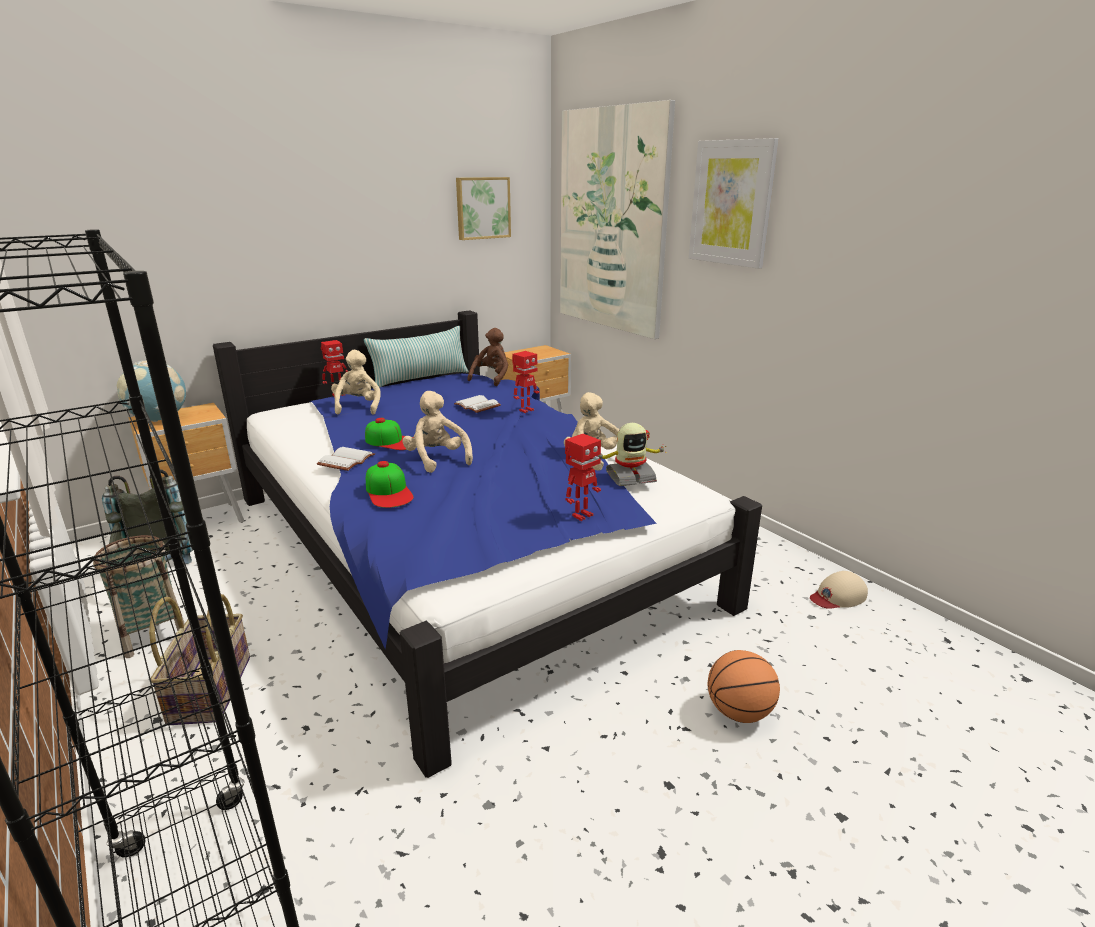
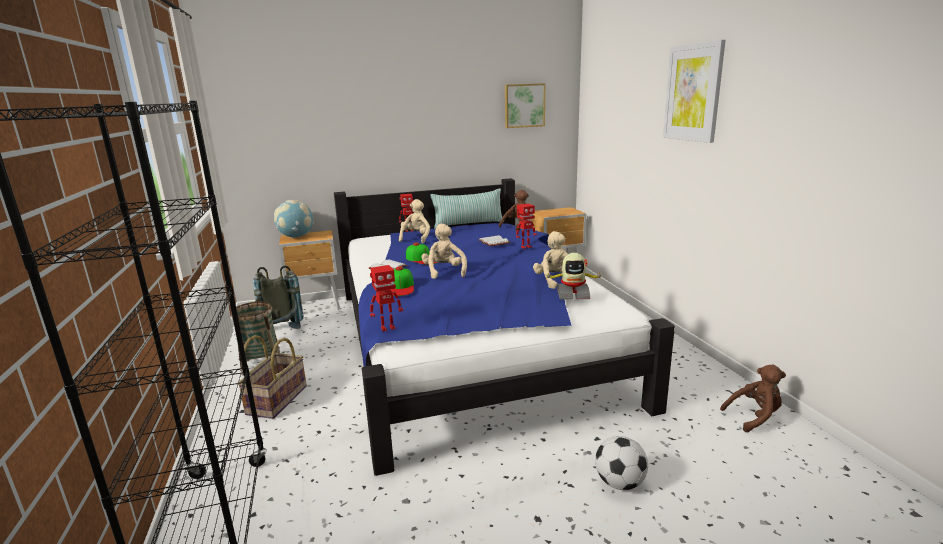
camera: 20 degrees right, 5 degrees down
picture [560,100,675,339] -> none
toy robot [565,434,601,521] -> toy robot moved to [370,265,403,332]
basketball [707,650,780,723] -> football [595,436,648,490]
beige cap [810,571,868,609] -> brown plush toy [720,365,786,432]

